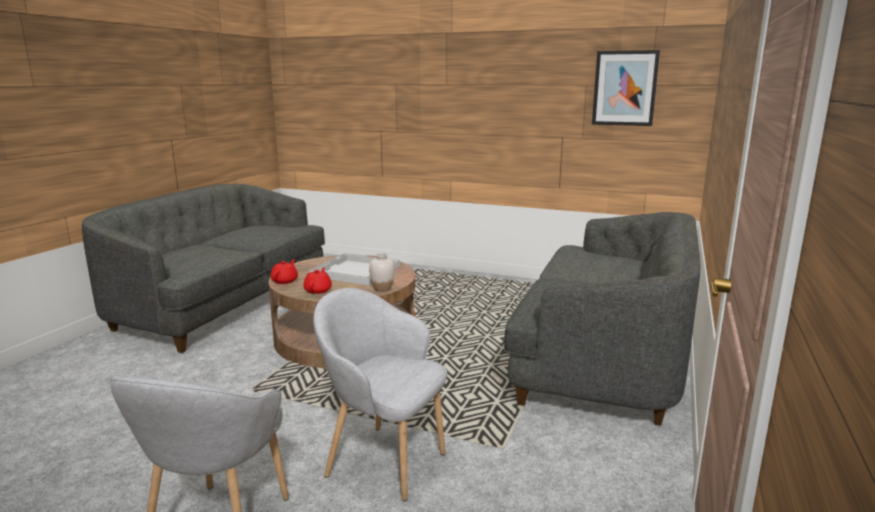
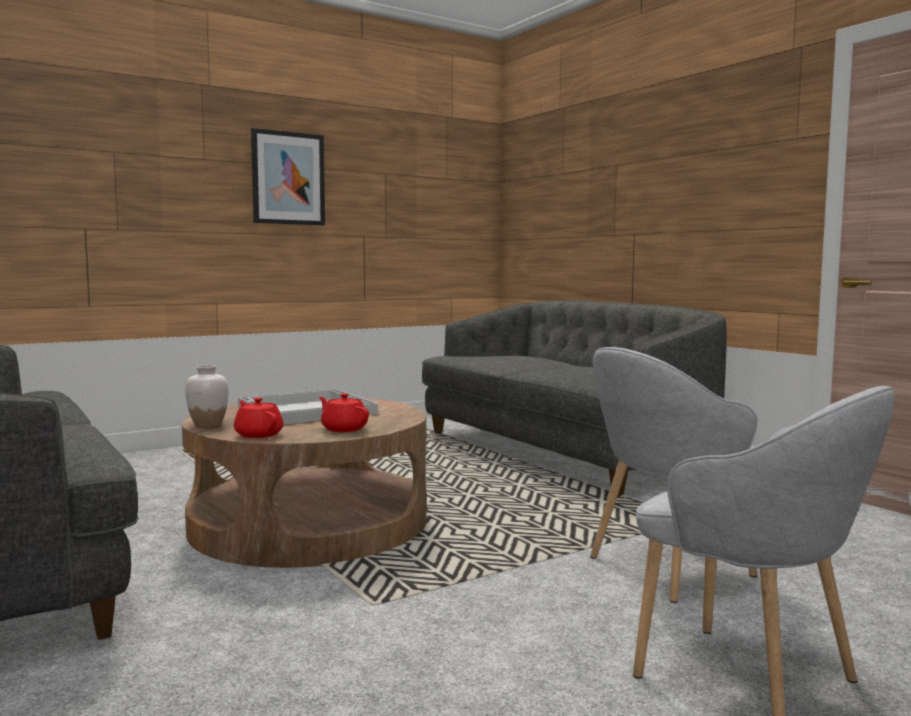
camera: 55 degrees left, 10 degrees down
white vase [369,253,395,292] -> white vase moved to [185,365,229,427]
picture [592,50,660,126] -> picture moved to [251,128,325,226]

